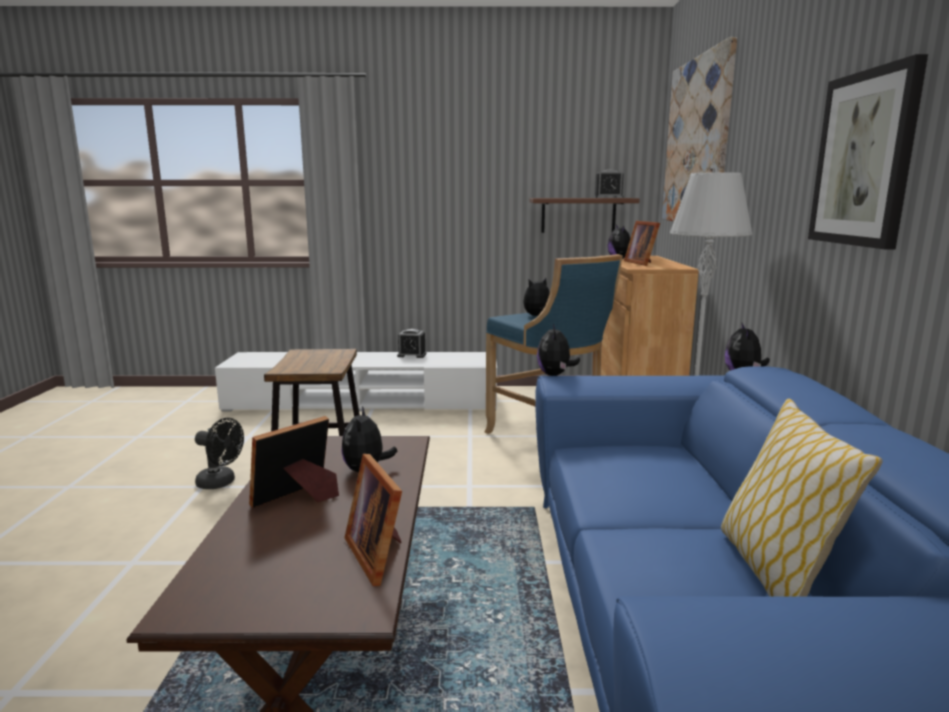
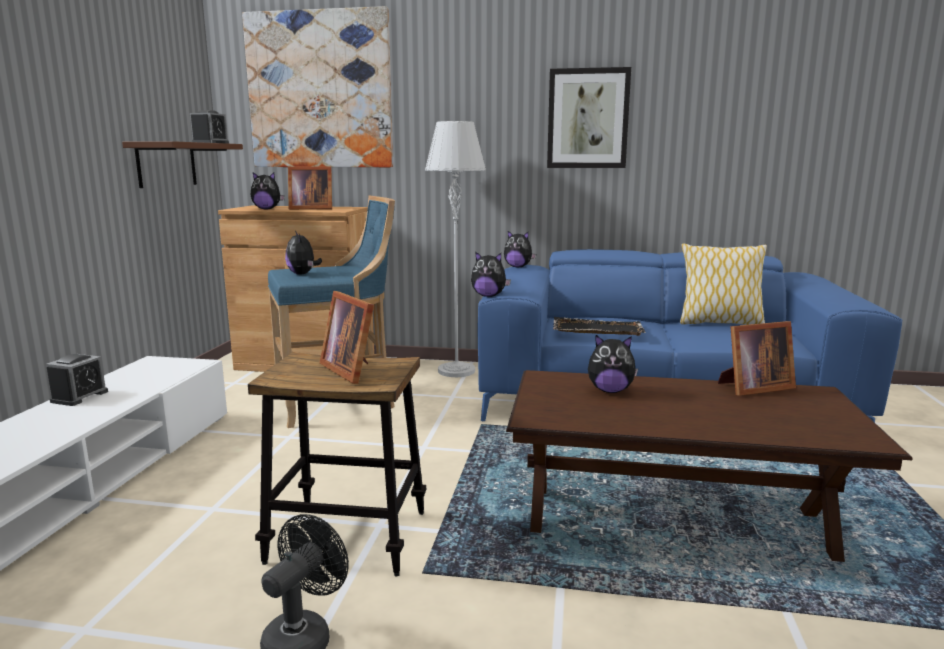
camera: 80 degrees left, 0 degrees up
picture frame [249,416,339,508] -> picture frame moved to [319,291,374,384]
none -> black tray [553,317,646,336]

